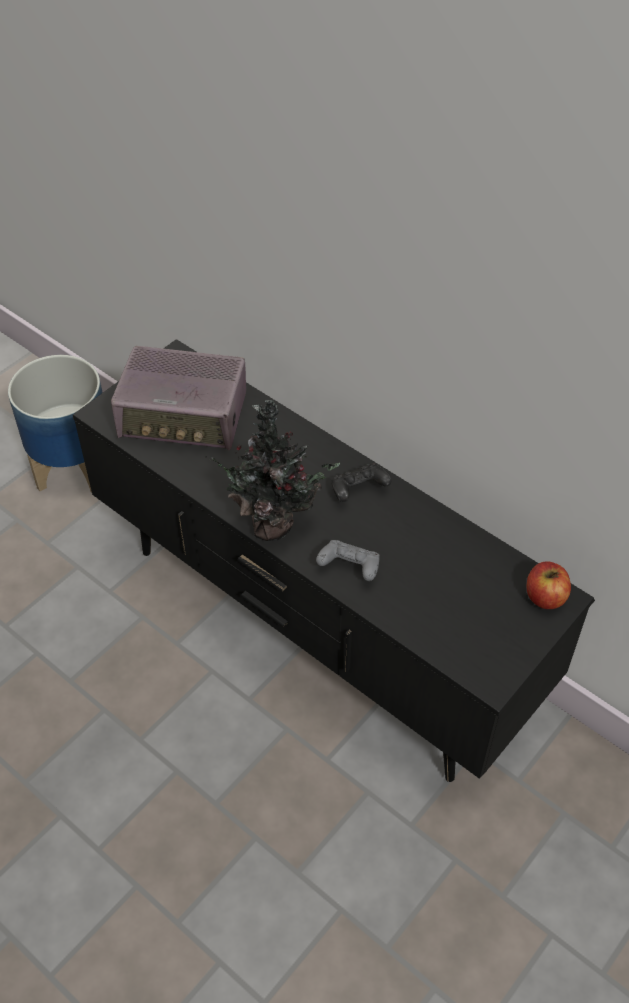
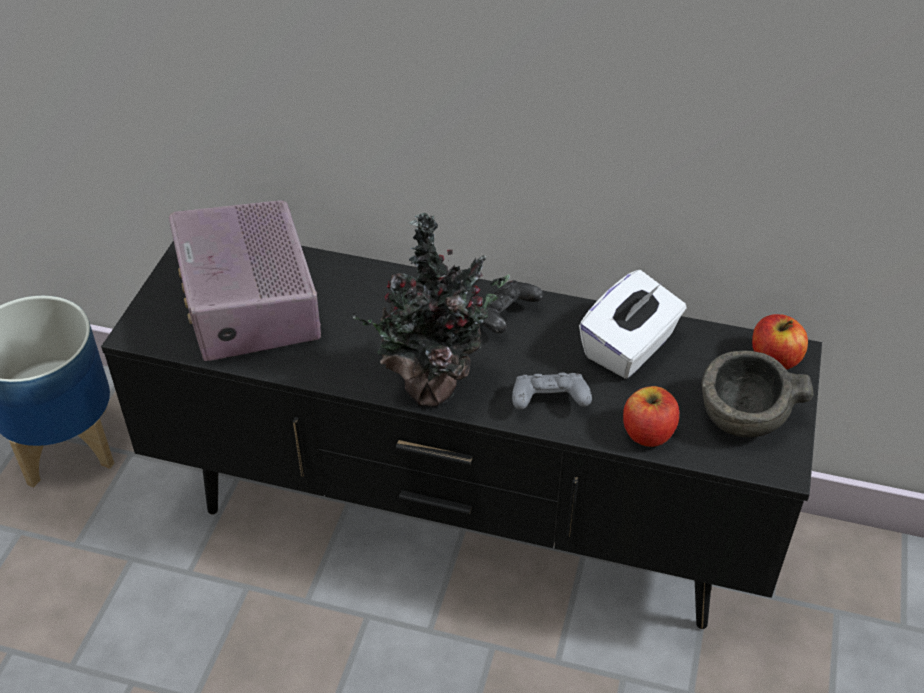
camera: 25 degrees left, 5 degrees down
radio [111,346,246,451] -> radio turned 90 degrees clockwise [169,200,321,361]
none -> white tissue box [579,270,687,379]
none -> apple [623,386,679,447]
none -> grey bowl [701,351,814,437]

